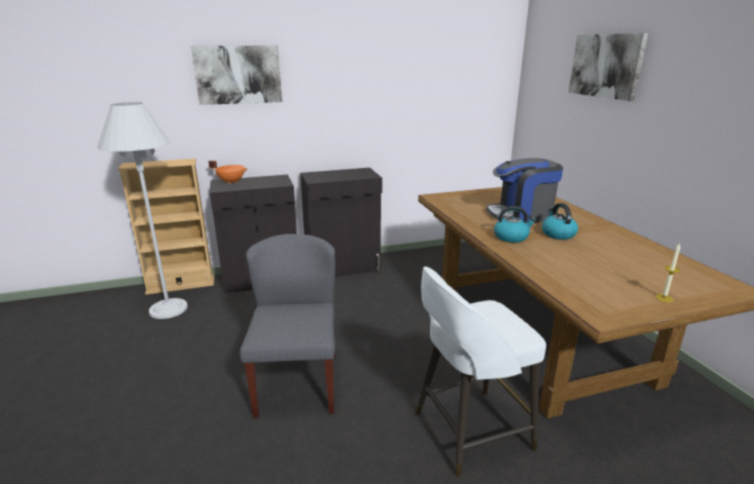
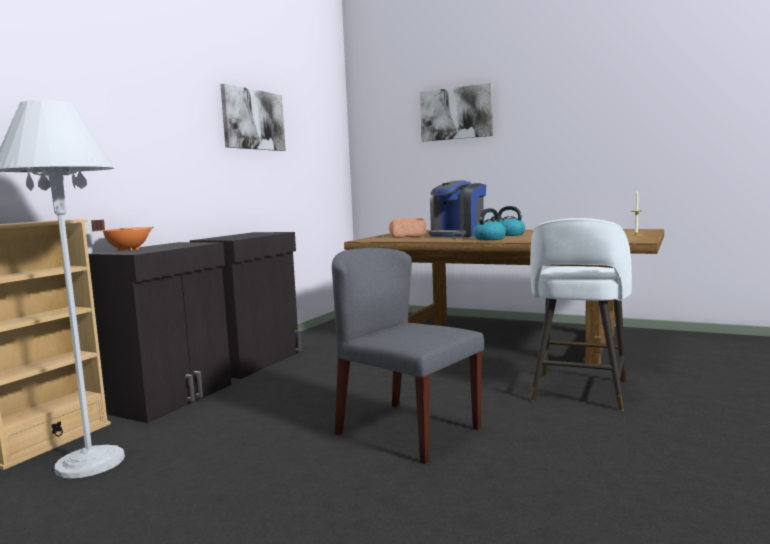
camera: 45 degrees left, 15 degrees down
picture [191,46,282,105] -> picture moved to [220,84,286,151]
none -> bread [389,218,426,238]

